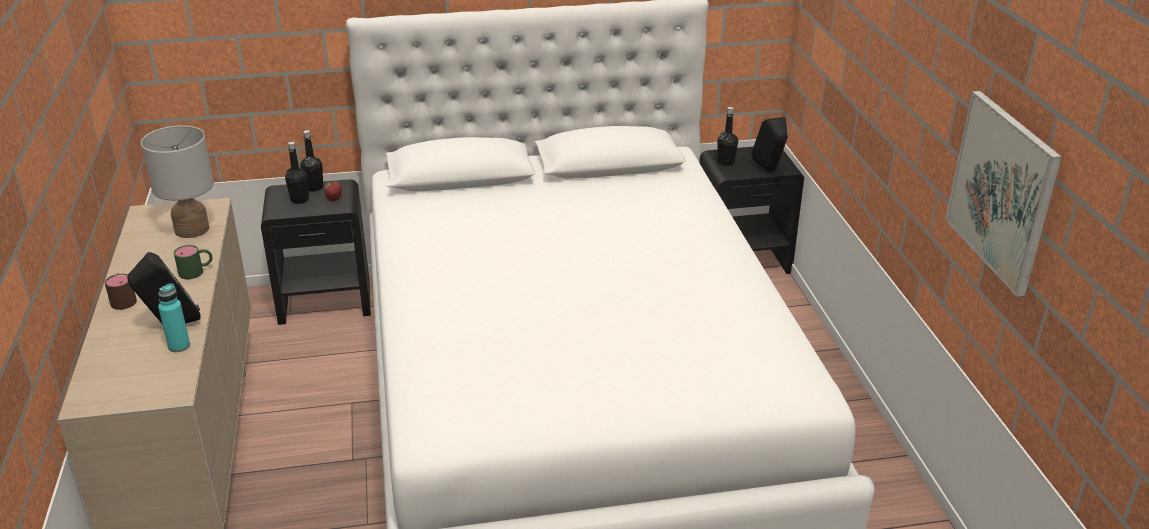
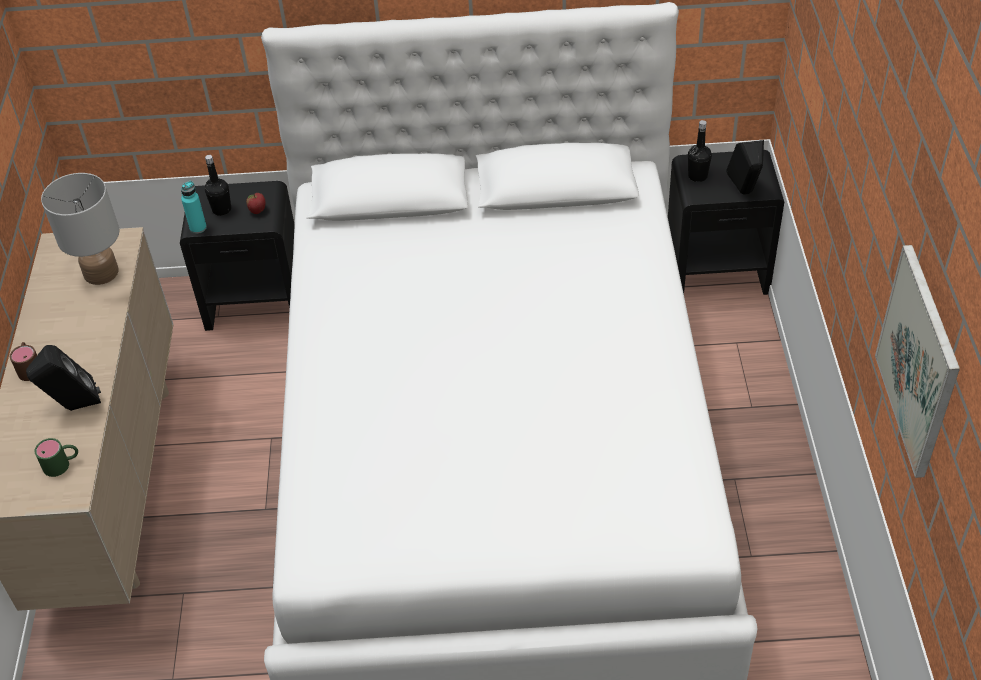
camera: 10 degrees right, 15 degrees up
turquoise bottle [158,283,190,352] -> turquoise bottle moved to [181,181,207,234]
green mug [174,245,212,279] -> green mug moved to [34,438,78,477]
black bottle [300,130,323,191] -> none

